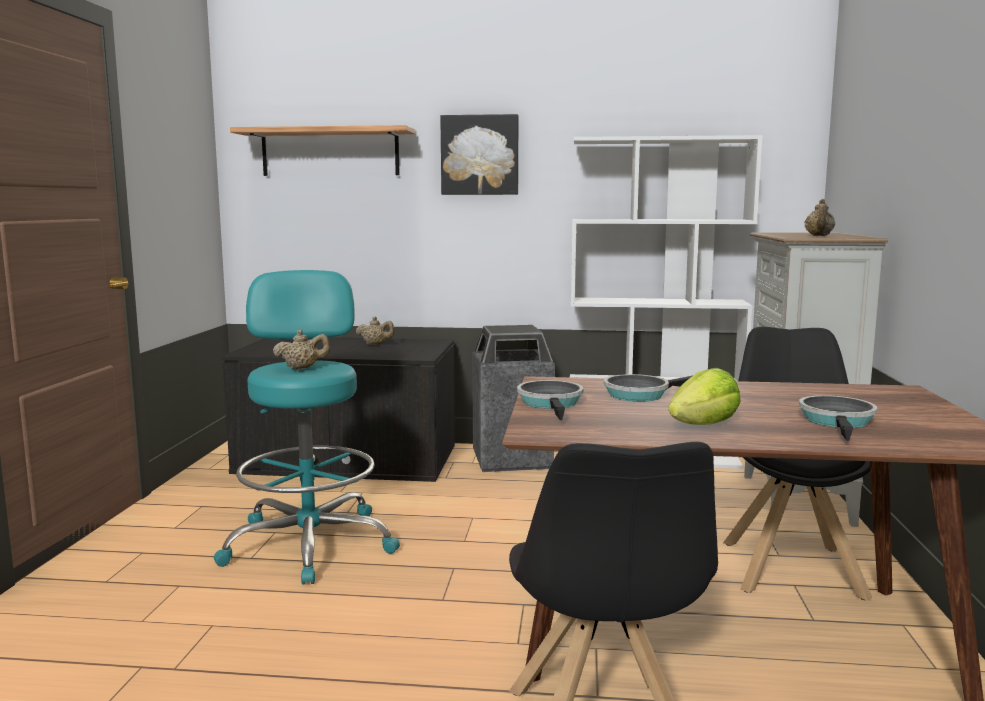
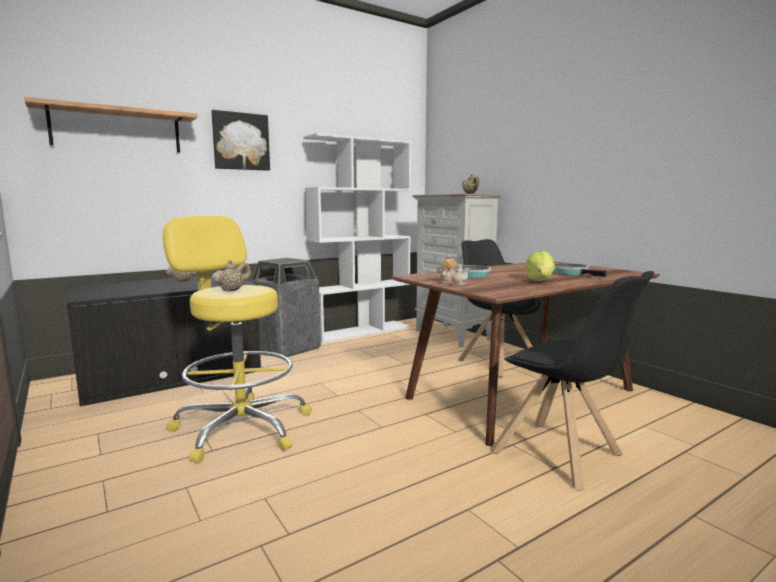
camera: 40 degrees left, 0 degrees up
turquoise stool [214,270,400,584] -> yellow stool [163,215,312,464]
frying pan [517,380,583,420] -> teapot [437,254,470,286]

